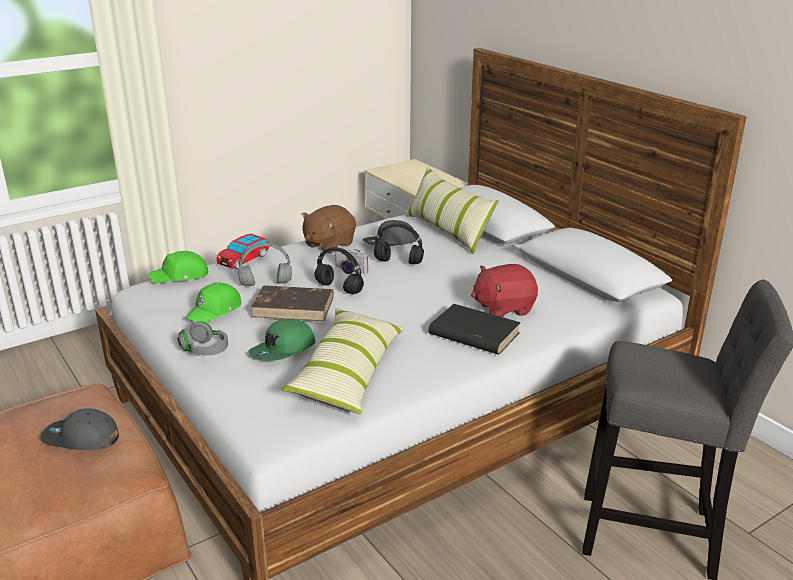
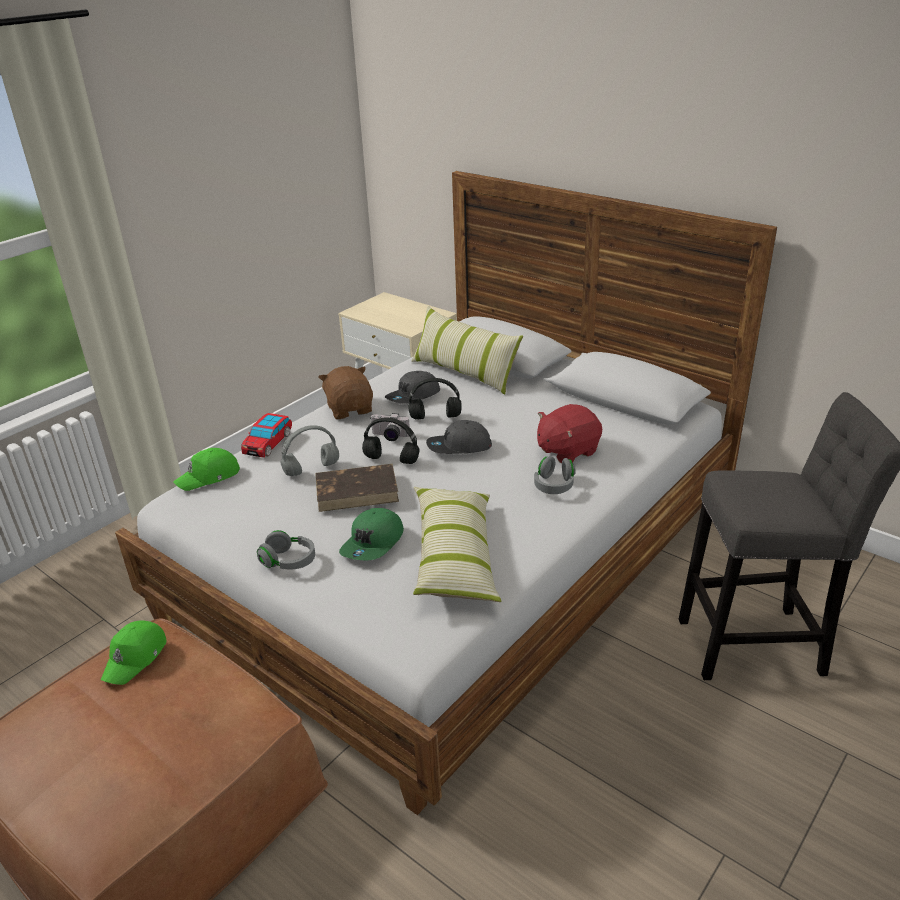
camera: 15 degrees left, 5 degrees up
grey cap [40,408,119,450] -> grey cap moved to [426,420,492,454]
green cap [185,282,241,322] -> green cap moved to [101,620,167,685]
brown plush toy [301,205,356,254] -> brown plush toy turned 135 degrees clockwise [319,366,373,419]
black book [428,304,521,355] -> grey headphones [534,456,576,494]

